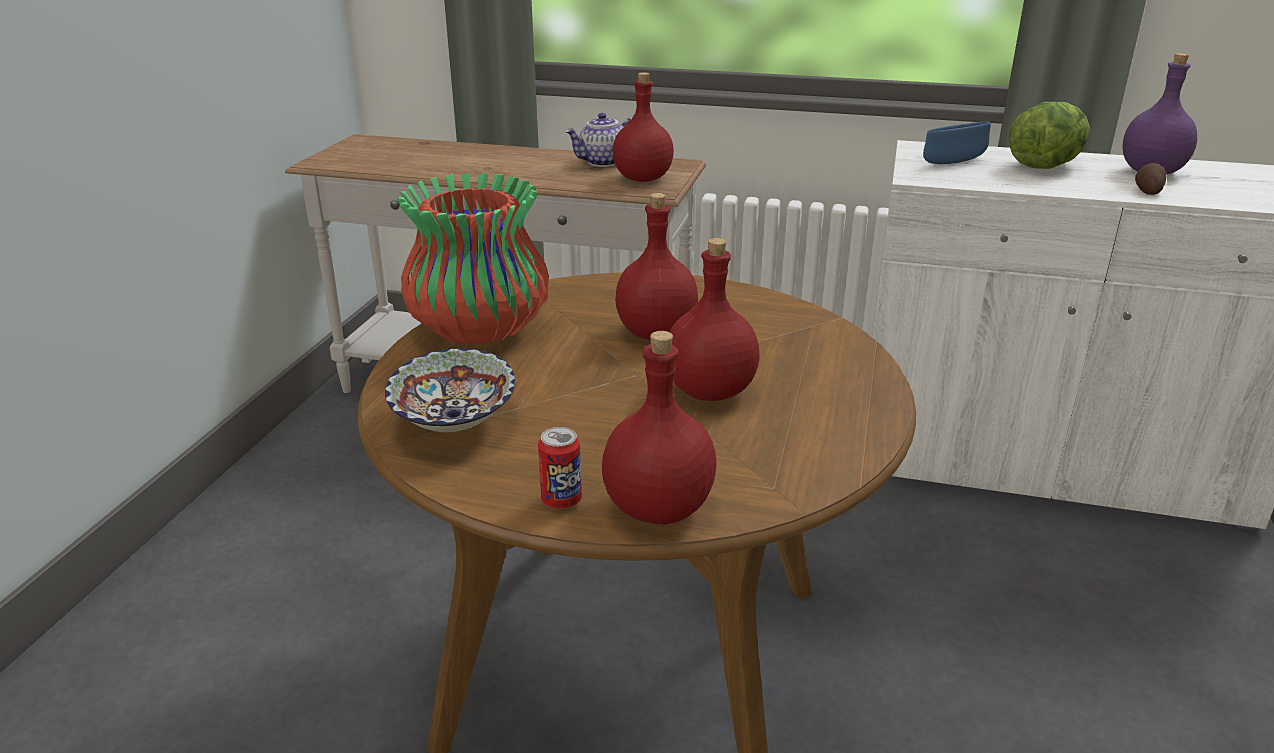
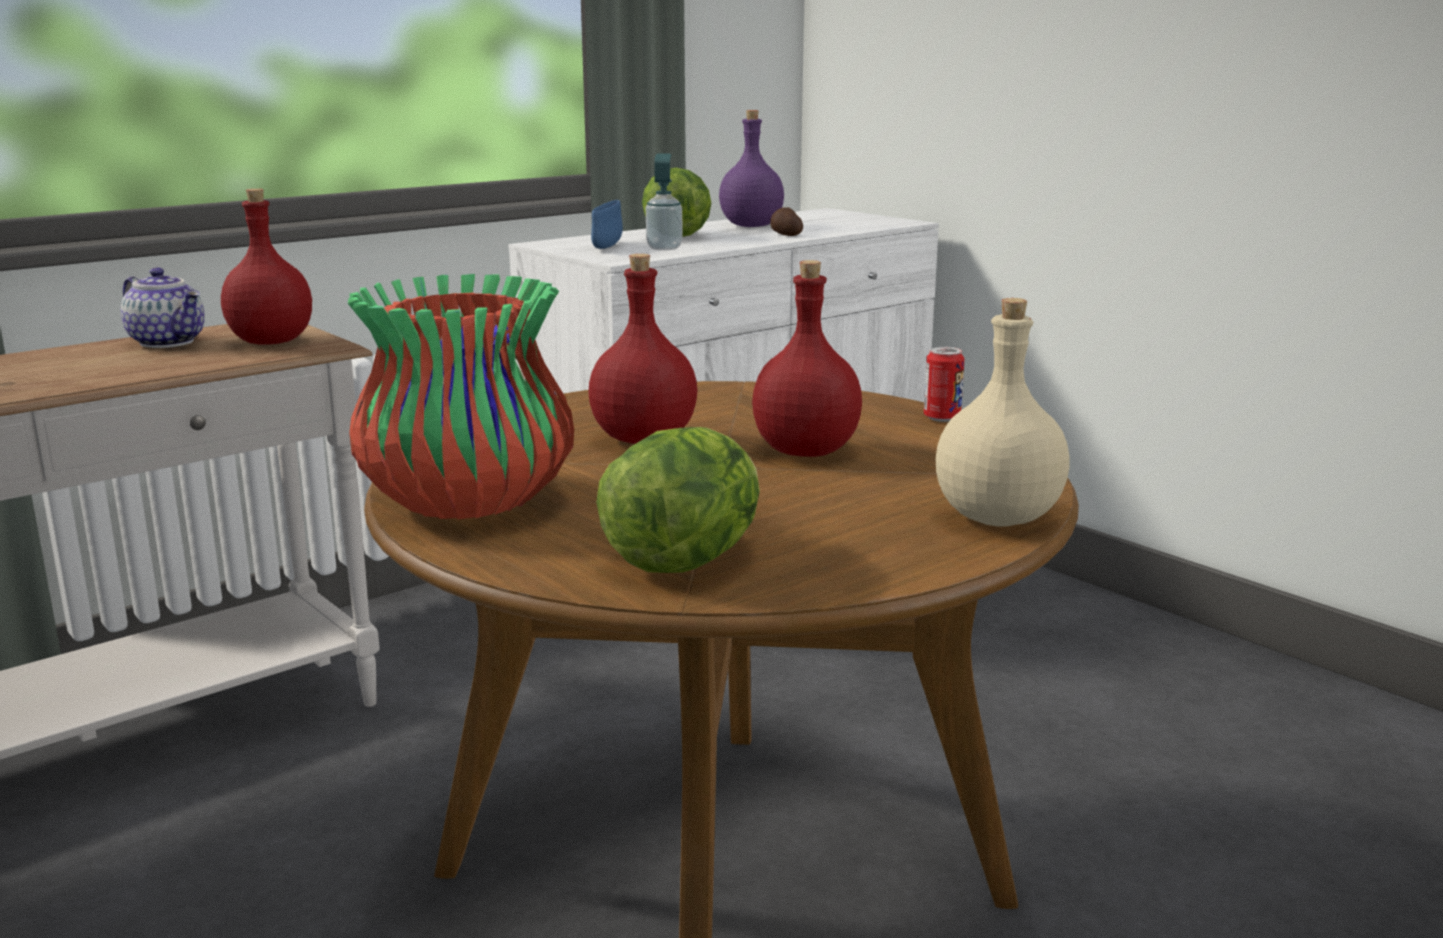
camera: 55 degrees left, 10 degrees down
bowl [385,348,515,432] -> lettuce [596,427,760,573]
can [538,427,582,509] -> can moved to [924,347,965,422]
teapot [565,113,632,167] -> teapot turned 60 degrees counterclockwise [121,268,205,348]
red bottle [602,331,717,524] -> beige bottle [936,298,1070,527]
none -> soap dispenser [646,154,683,250]

